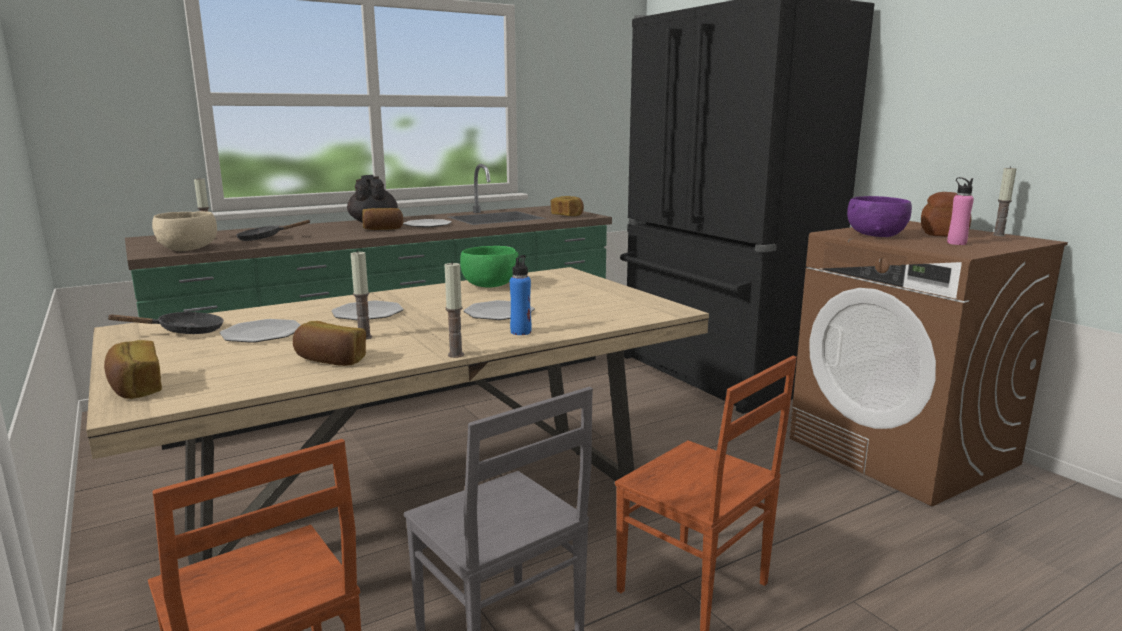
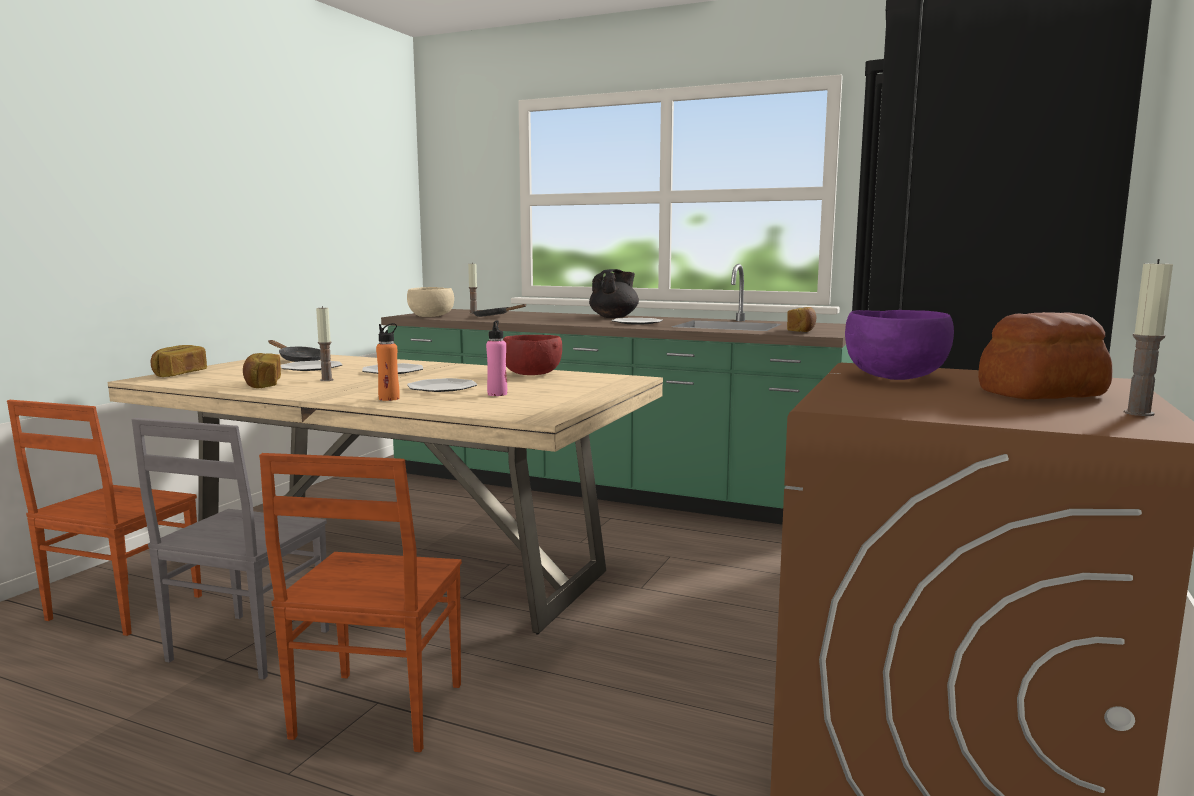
camera: 55 degrees right, 5 degrees down
bread [362,208,403,230] -> none
candle [445,261,464,358] -> none
green bowl [460,246,518,287] -> red bowl [503,335,562,375]
blue bottle [510,255,531,335] -> orange bottle [376,323,400,401]
pink bottle [947,177,974,245] -> pink bottle moved to [486,321,507,396]

